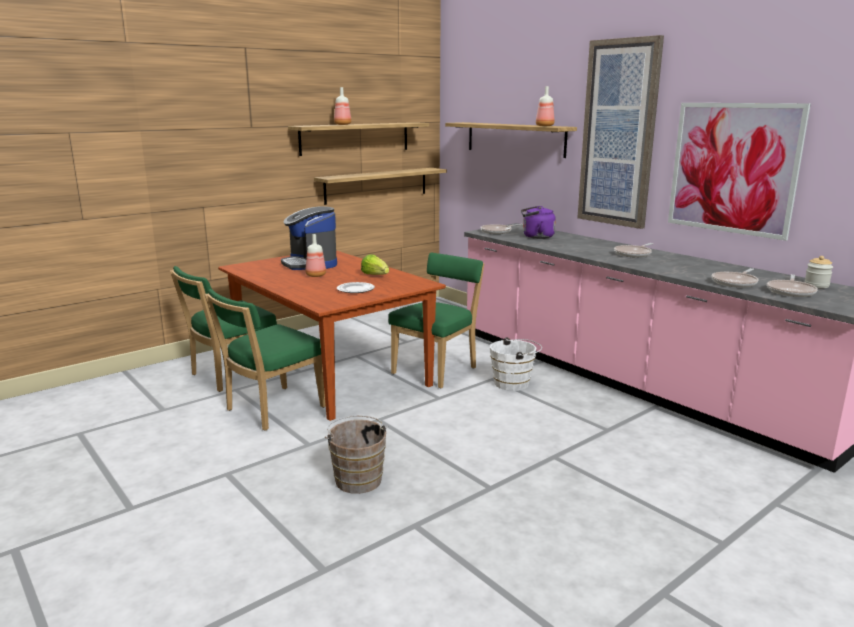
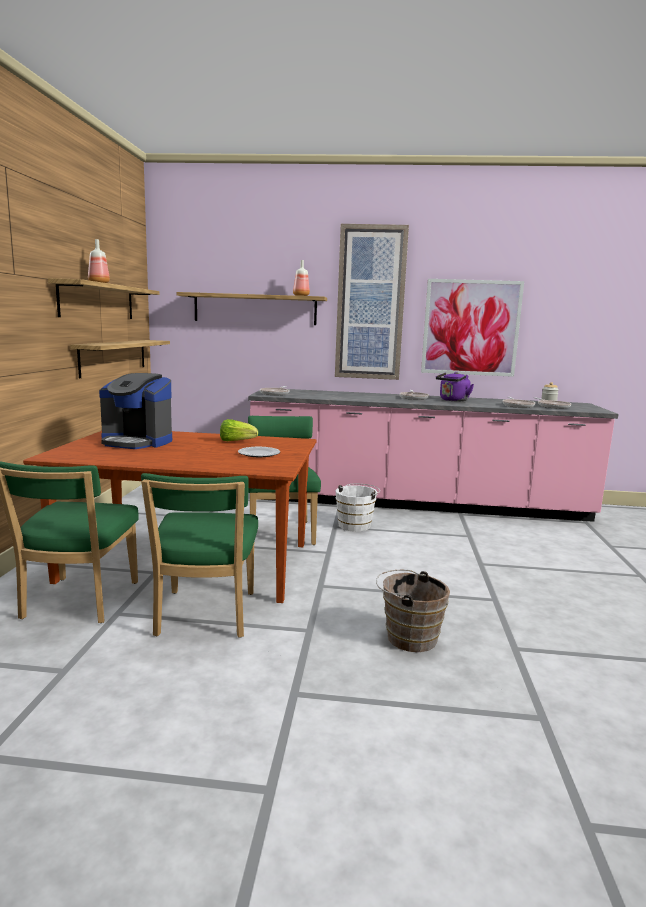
camera: 45 degrees left, 5 degrees down
bottle [305,234,326,277] -> none
purple kettle [521,206,556,239] -> purple kettle moved to [436,372,474,402]

